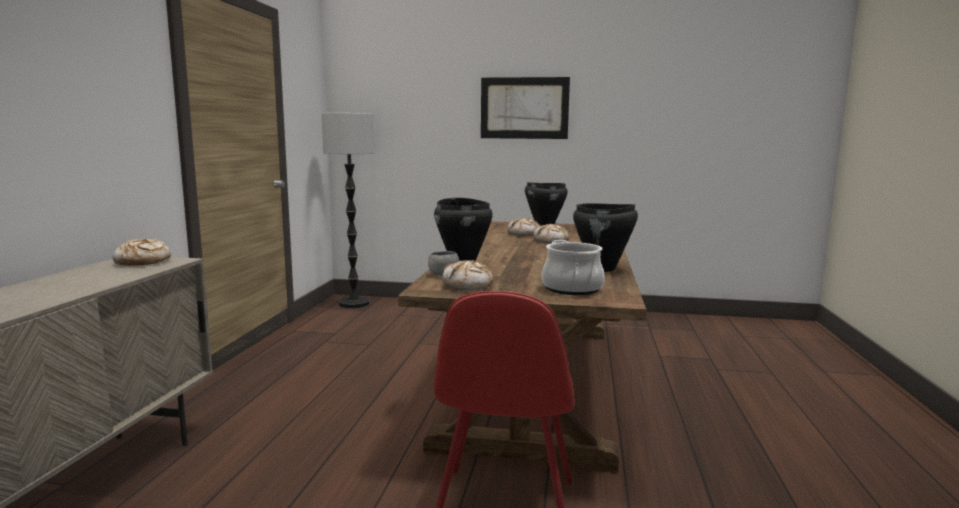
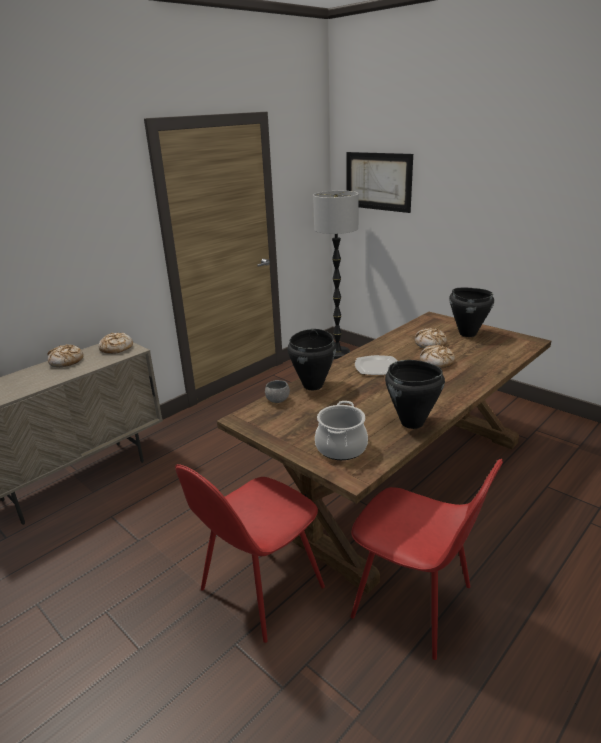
camera: 35 degrees right, 15 degrees up
bread [442,260,494,290] -> bread moved to [47,344,84,367]
picture [481,77,570,139] -> picture moved to [346,152,413,213]
none -> red chair [351,459,503,660]
none -> plate [355,355,397,375]

